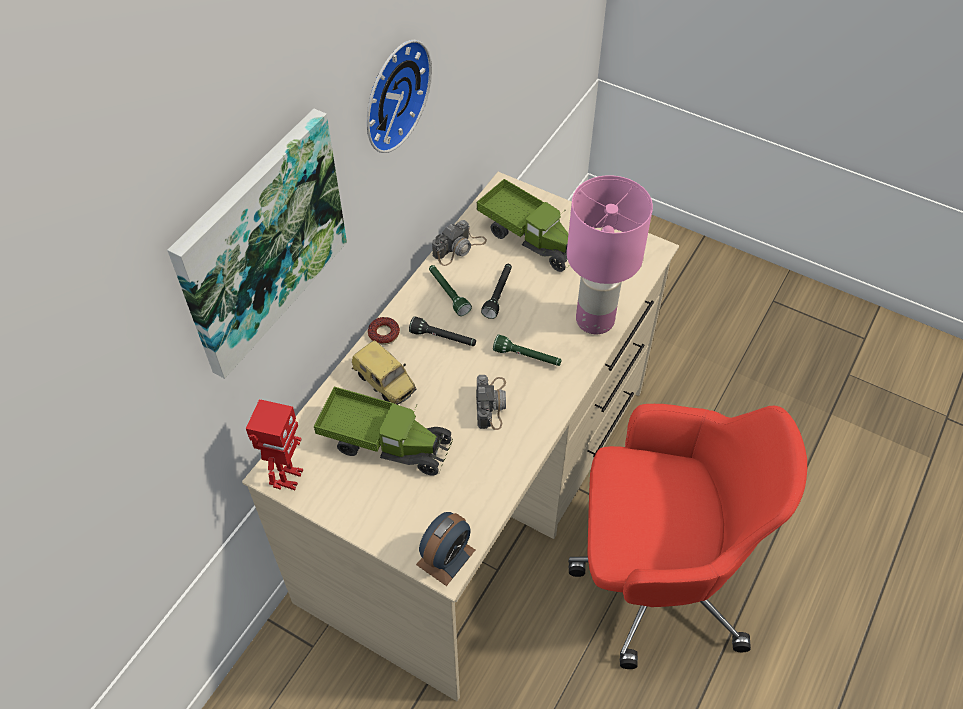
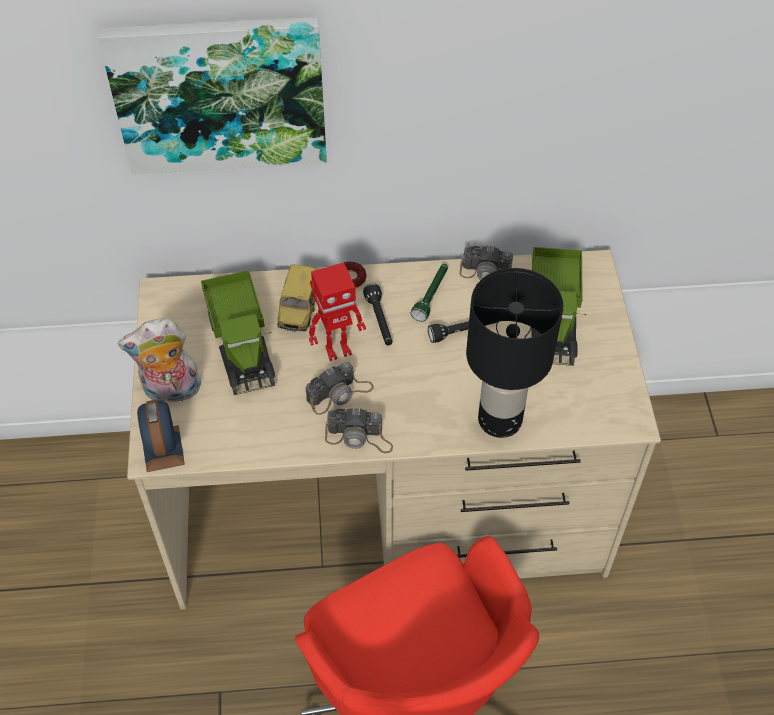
camera: 55 degrees right, 0 degrees up
toy robot [246,399,303,490] -> toy robot moved to [309,262,366,361]
wall clock [367,40,432,153] -> none
alarm clock [416,512,475,586] -> alarm clock turned 105 degrees counterclockwise [137,400,185,472]
green flashlight [493,335,562,366] -> none
pink table lamp [567,175,653,334] -> black table lamp [466,268,563,438]
none -> plush toy [118,318,201,402]
none -> camera [325,407,393,453]

